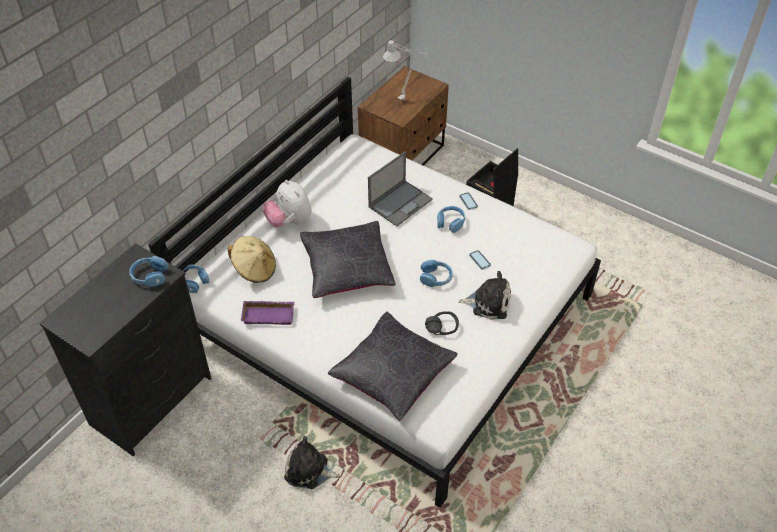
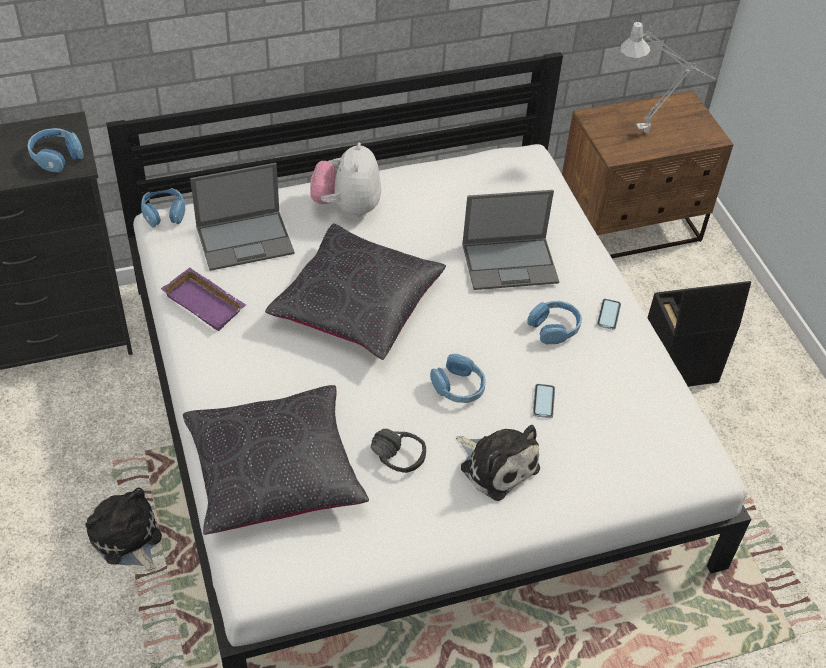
camera: 35 degrees right, 0 degrees up
beige hat [228,236,276,283] -> laptop [190,163,295,271]

